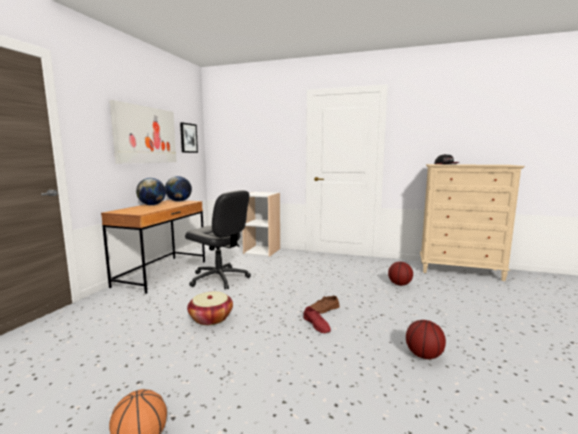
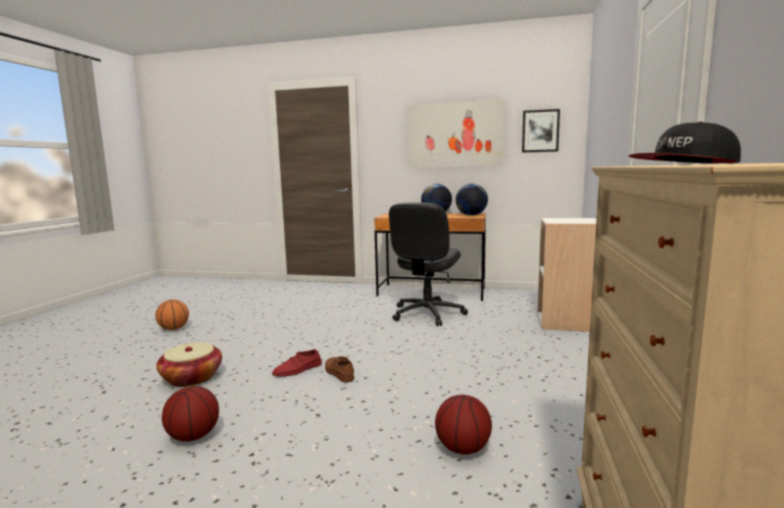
camera: 85 degrees right, 0 degrees up
basket [187,291,233,325] -> basket moved to [156,342,222,387]

